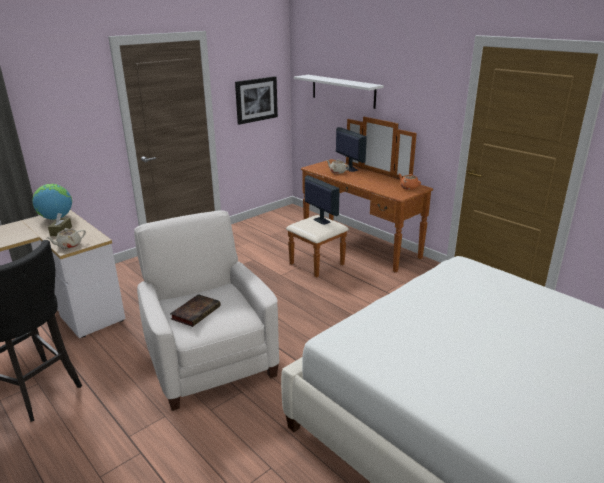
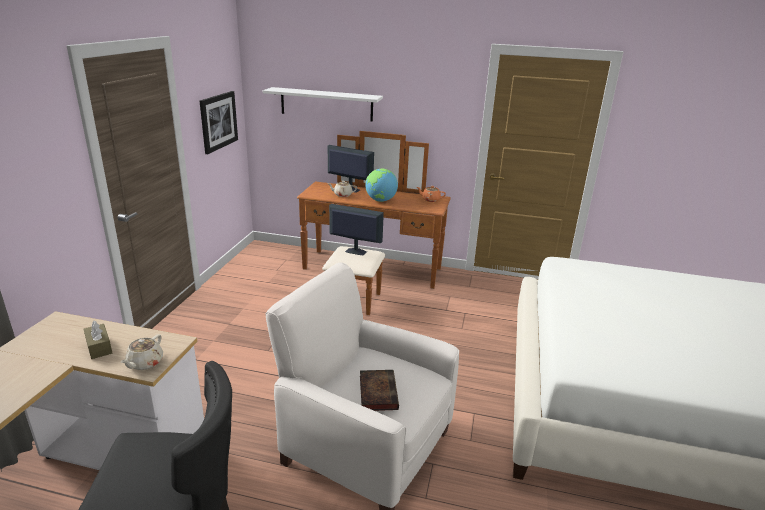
camera: 35 degrees left, 0 degrees up
globe [32,184,72,220] -> globe moved to [365,168,398,202]

